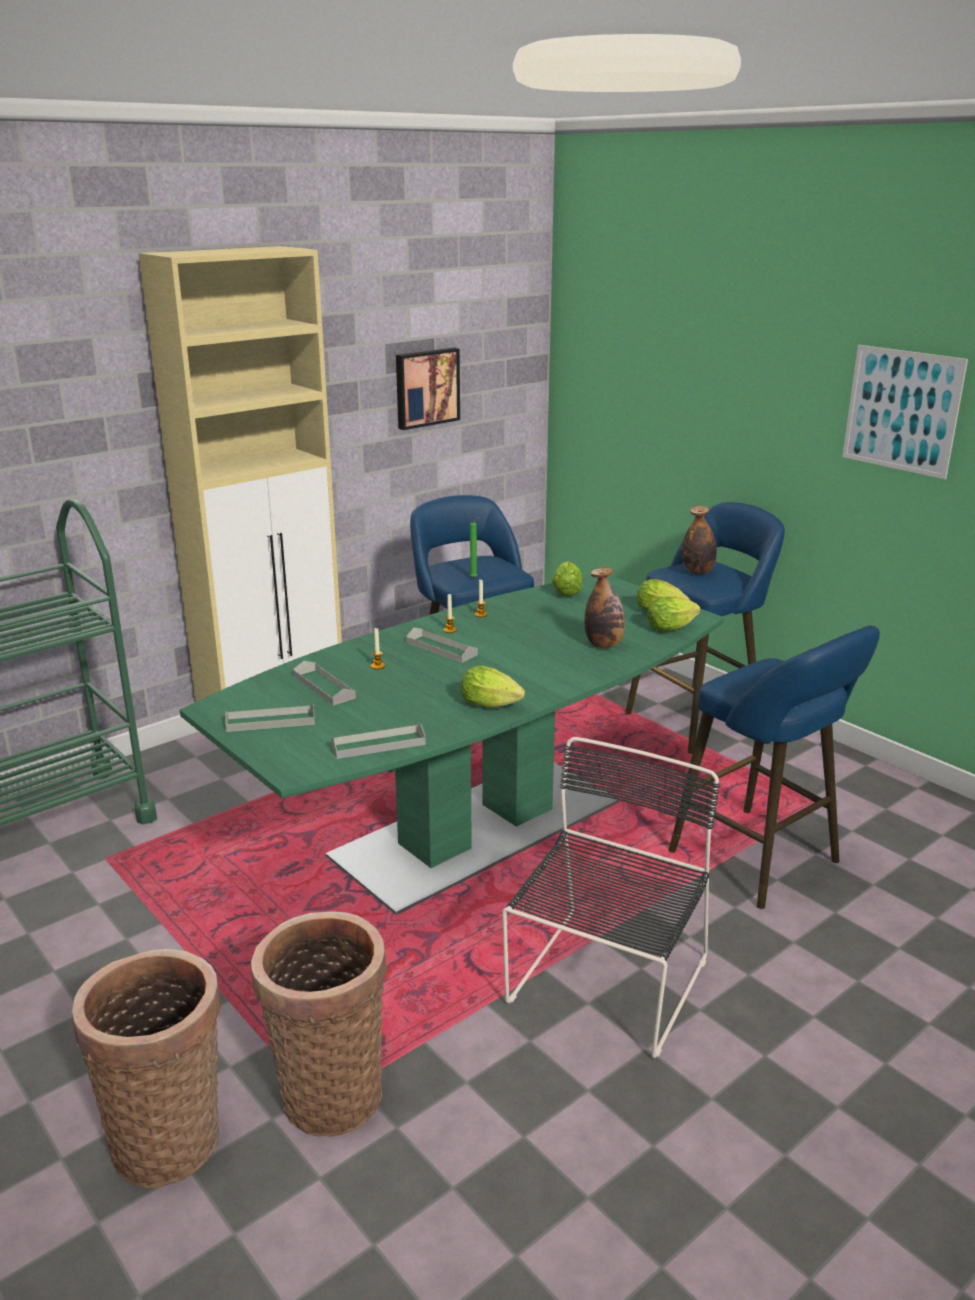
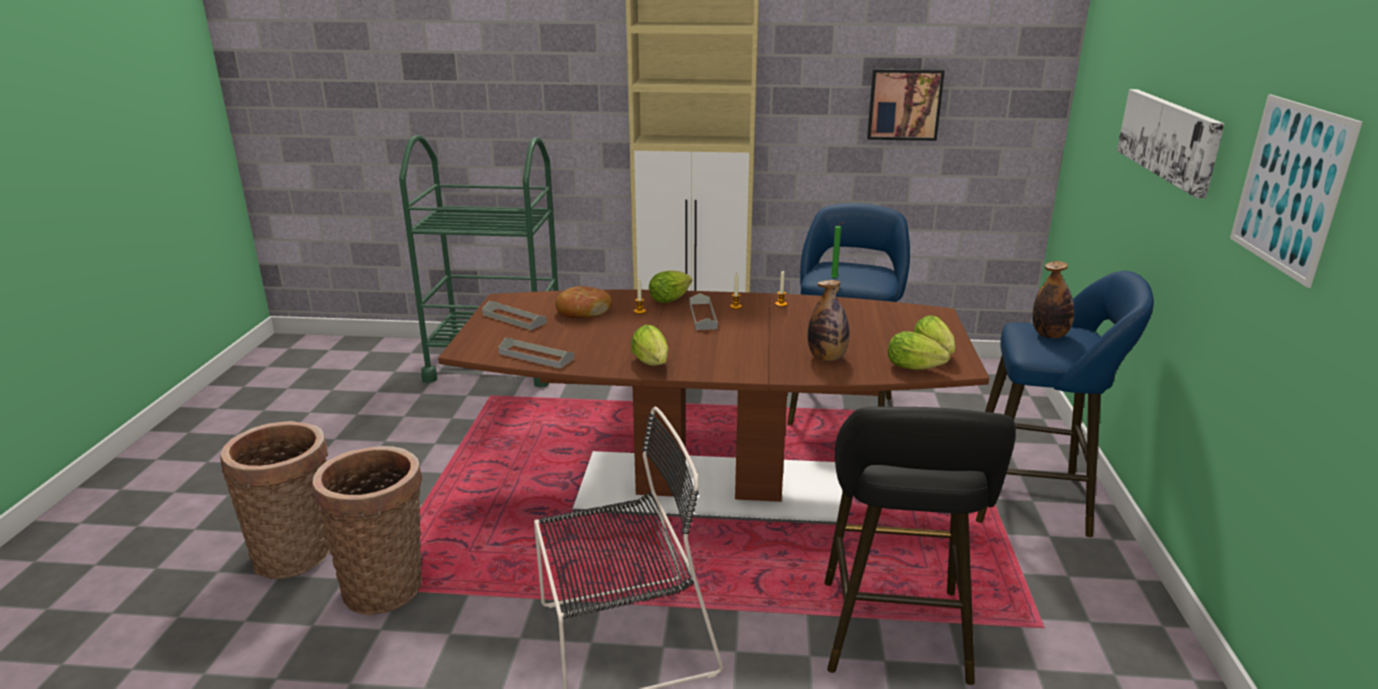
camera: 45 degrees right, 0 degrees up
green dining table [180,575,724,915] -> brown dining table [438,290,989,525]
grey tray [293,661,356,705] -> bread [555,286,612,318]
lettuce [552,562,583,597] -> lettuce moved to [649,271,692,303]
blue stool [668,625,880,909] -> black stool [824,407,1016,685]
none -> picture [1117,89,1225,198]

